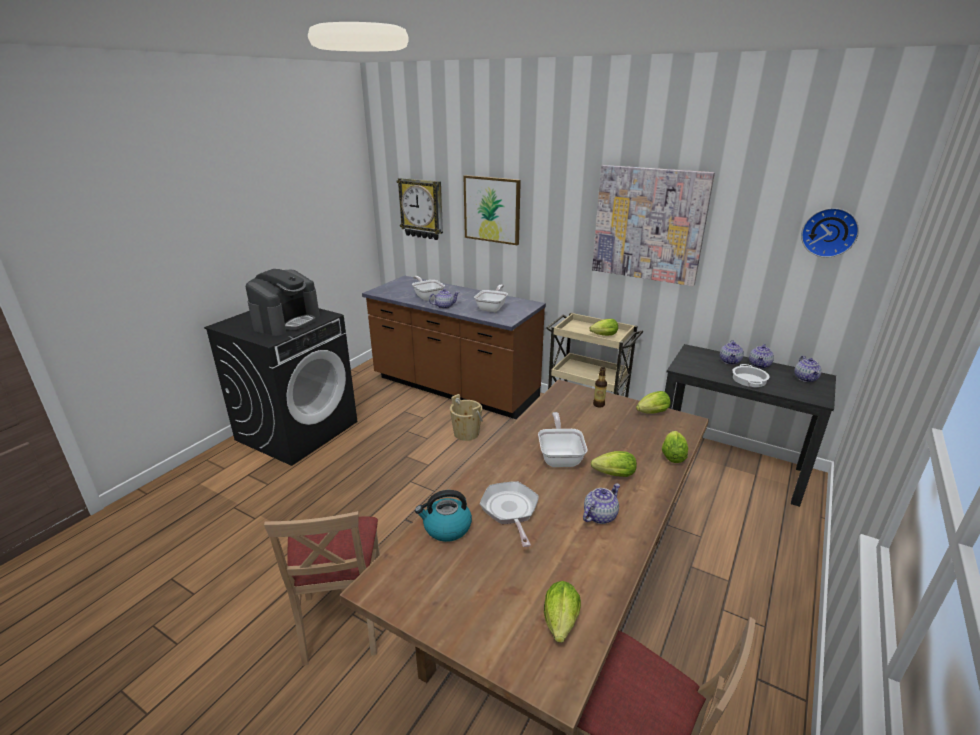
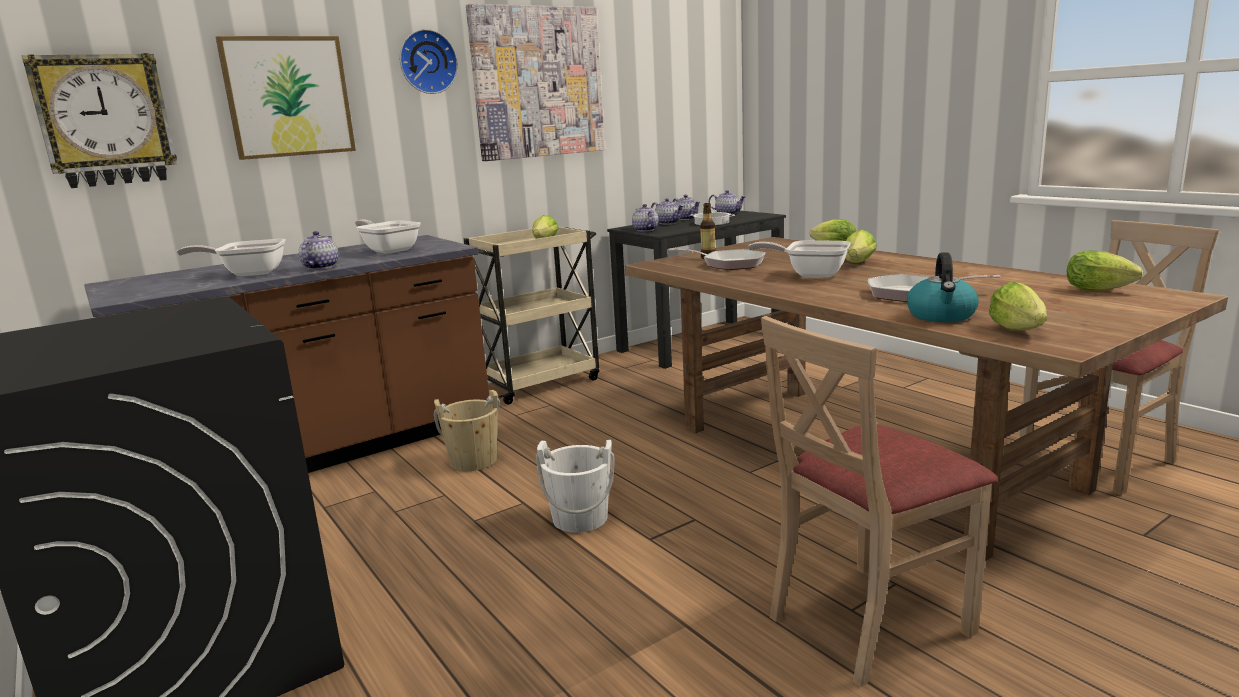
camera: 65 degrees left, 10 degrees down
coffee machine [245,269,320,336] -> none
beige chair [264,511,380,666] -> beige chair turned 135 degrees clockwise [761,316,998,687]
teapot [583,483,620,524] -> teapot moved to [632,204,658,232]
lettuce [636,391,671,413] -> lettuce moved to [989,282,1047,331]
wall clock [801,208,859,258] -> wall clock moved to [399,29,458,94]
none -> white bucket [536,440,615,533]
none -> frying pan [668,248,765,270]

